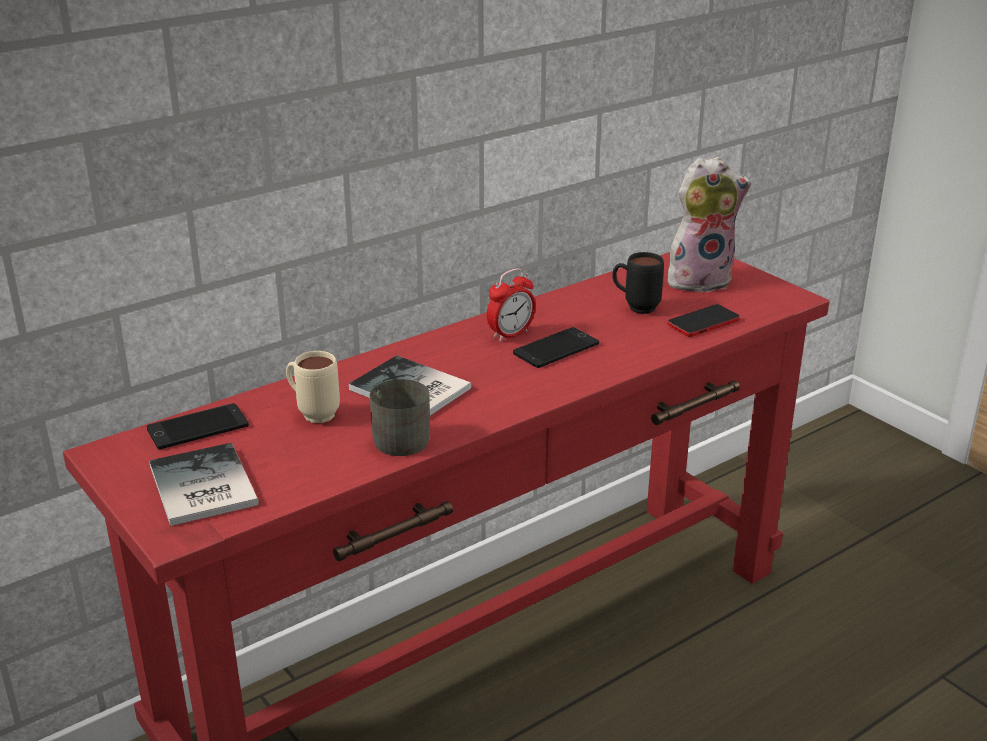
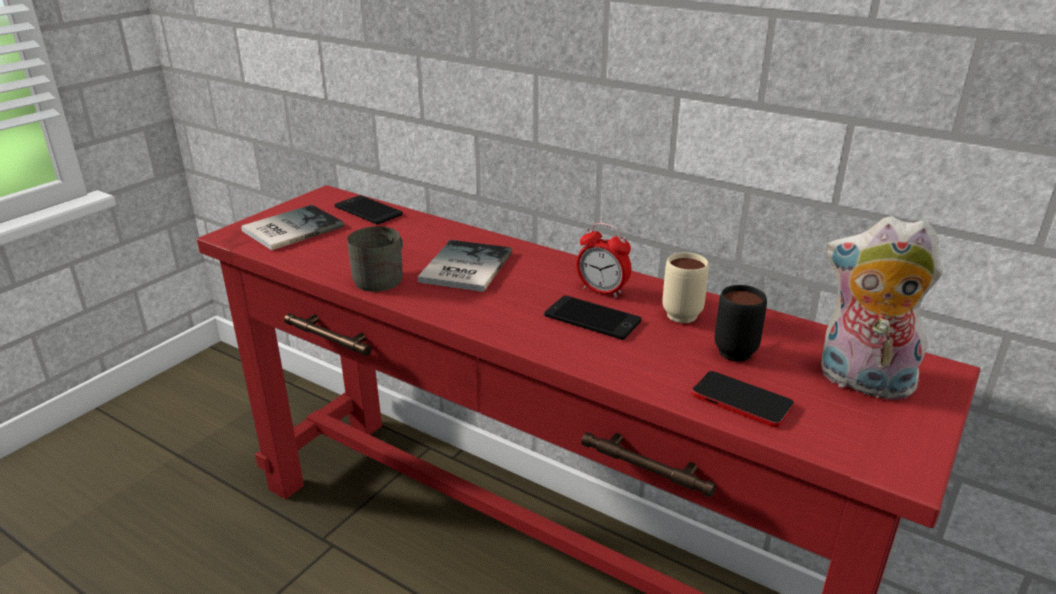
camera: 70 degrees right, 0 degrees up
beige mug [286,351,340,423] -> beige mug moved to [662,252,709,323]
plush toy [668,157,751,292] -> plush toy turned 150 degrees clockwise [821,216,943,400]

